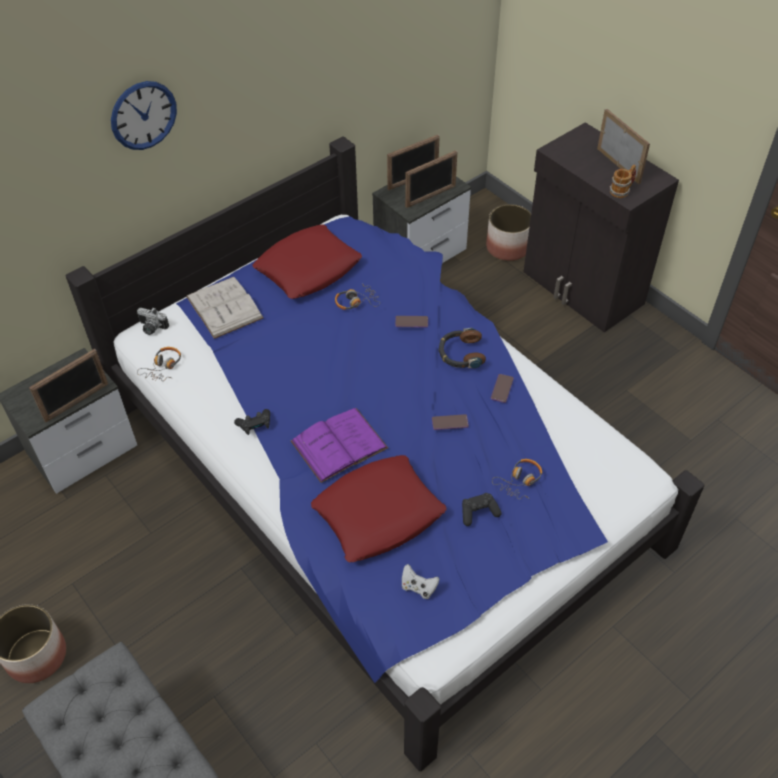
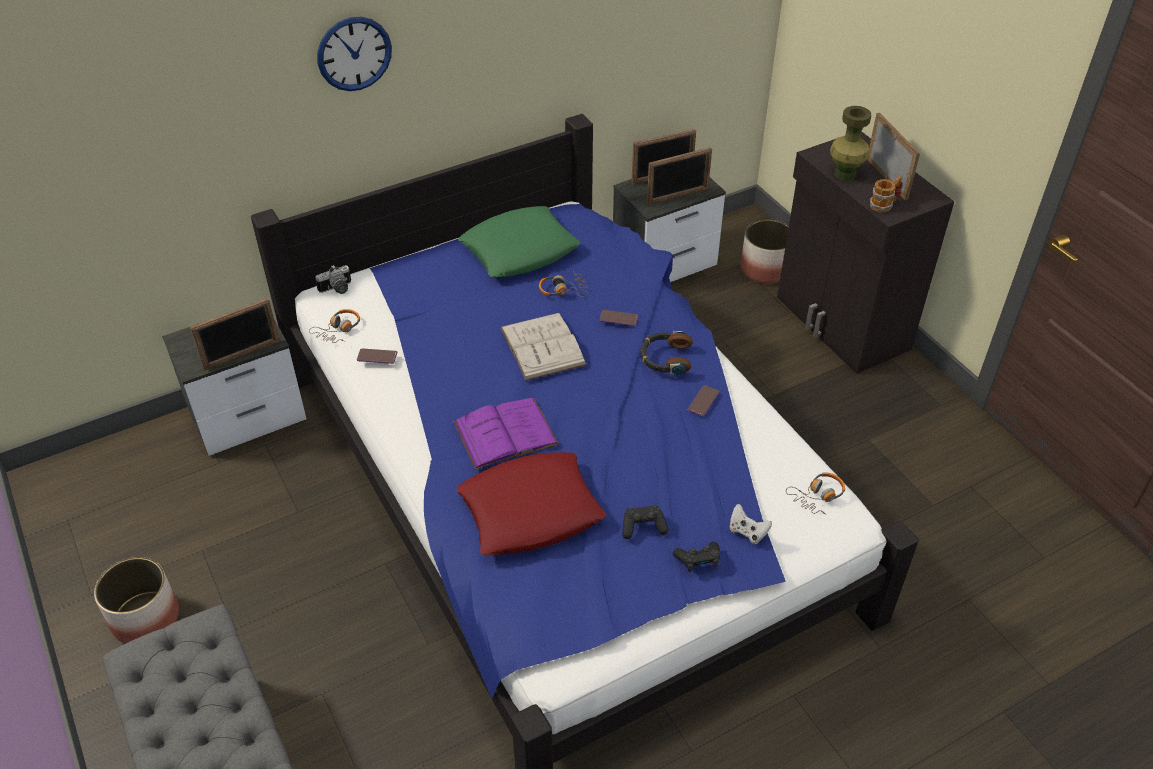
camera: 10 degrees right, 5 degrees down
camera [137,308,169,335] -> camera turned 60 degrees counterclockwise [315,265,351,294]
white book [186,277,264,339] -> white book moved to [500,313,587,381]
black game controller [234,409,270,435] -> black game controller moved to [673,542,720,572]
red pillow [252,224,362,299] -> green pillow [458,206,580,277]
white game controller [402,564,439,599] -> white game controller moved to [729,504,772,544]
phone [432,414,469,430] -> phone moved to [357,349,397,364]
headphones [492,459,542,499] -> headphones moved to [786,472,845,515]
none -> green vase [830,106,871,181]

